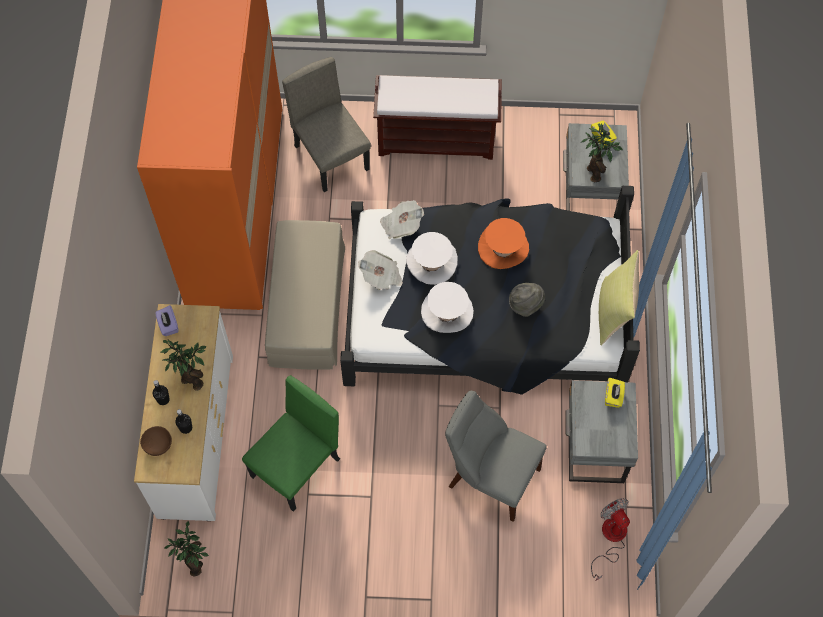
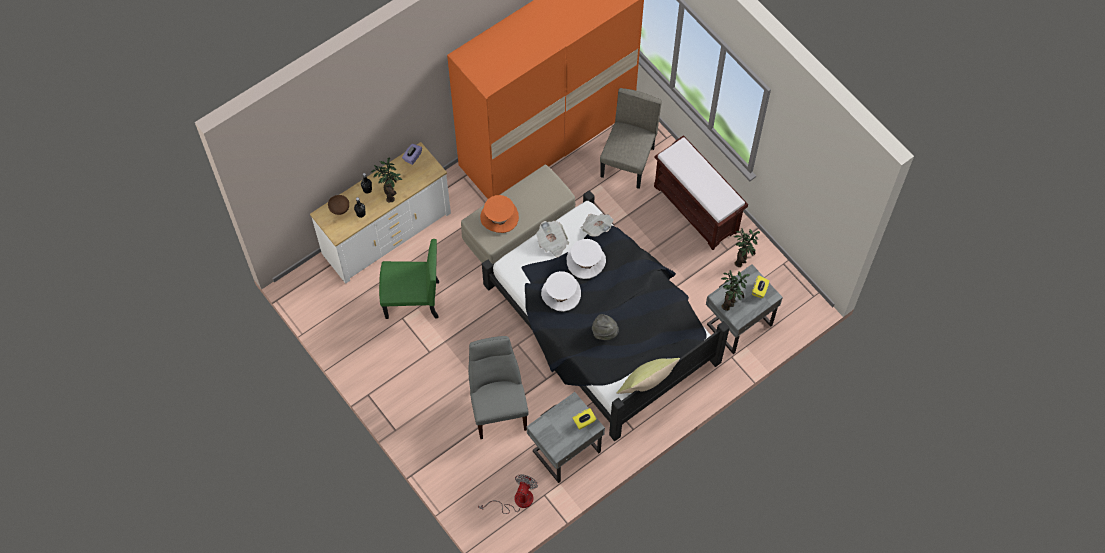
camera: 50 degrees right, 0 degrees up
potted plant [164,521,209,577] -> potted plant moved to [734,228,760,267]
orange hat [478,218,529,269] -> orange hat moved to [480,195,519,233]

